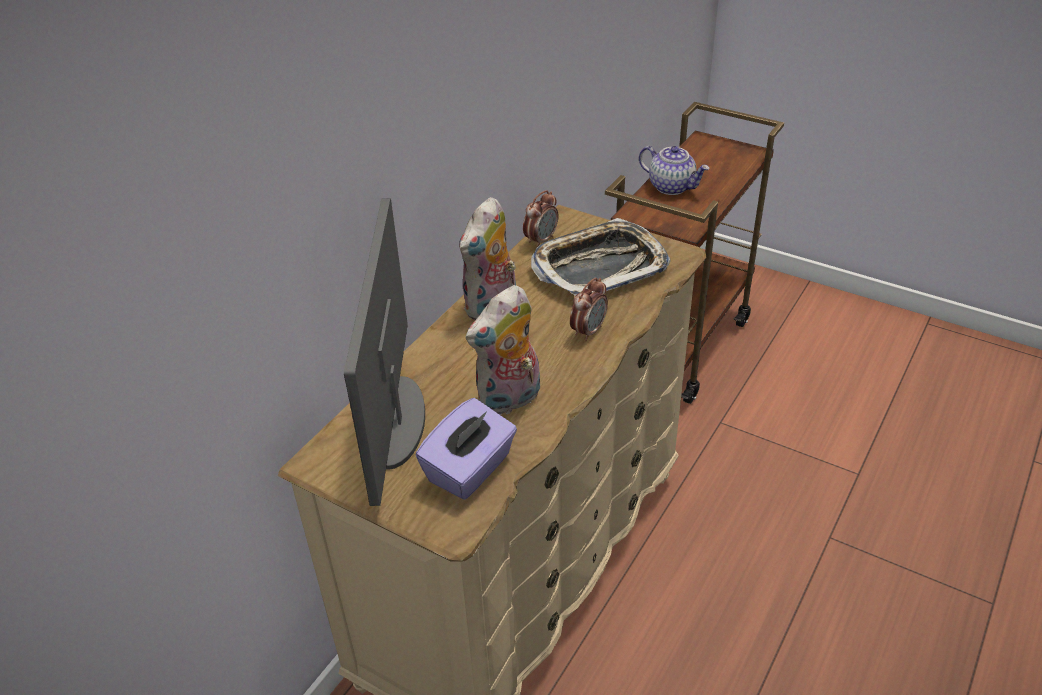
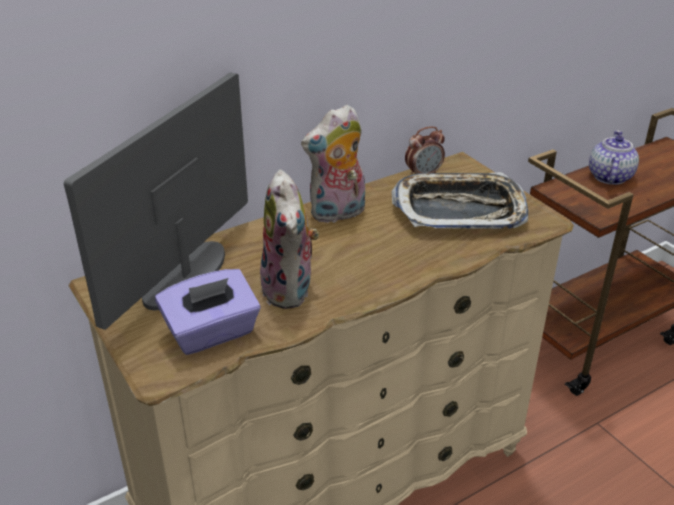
camera: 25 degrees right, 5 degrees down
plush toy [466,285,540,415] -> plush toy turned 90 degrees counterclockwise [260,170,319,309]
alarm clock [570,278,608,341] -> none
teapot [639,146,710,195] -> teapot turned 135 degrees counterclockwise [589,130,639,185]

